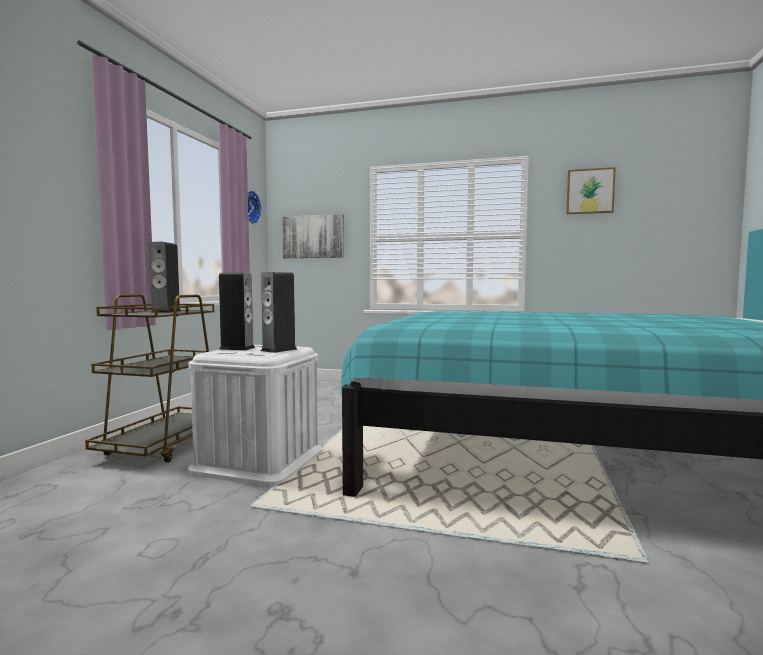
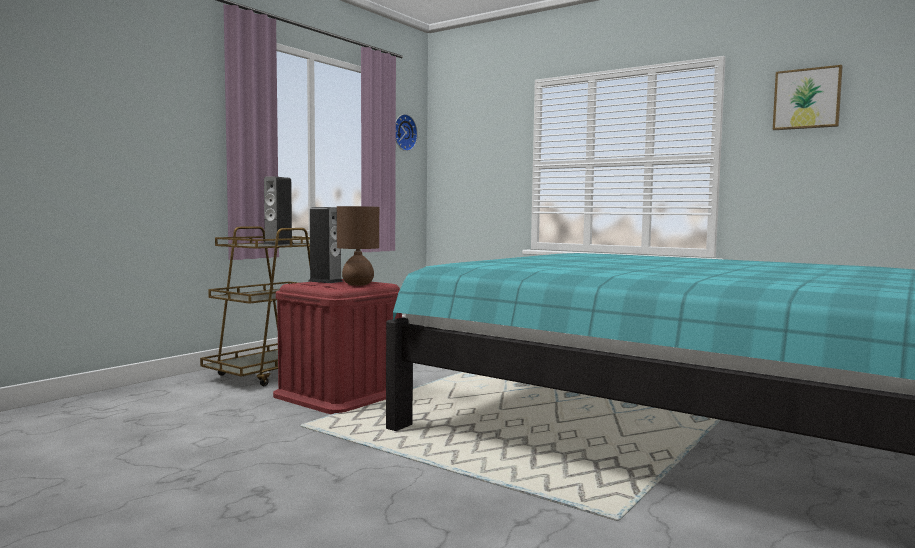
camera: 20 degrees right, 0 degrees up
white storage box [188,345,322,486] -> red storage box [273,279,402,414]
speaker [261,272,297,353] -> brown table lamp [337,206,379,286]
picture [282,214,344,258] -> none

